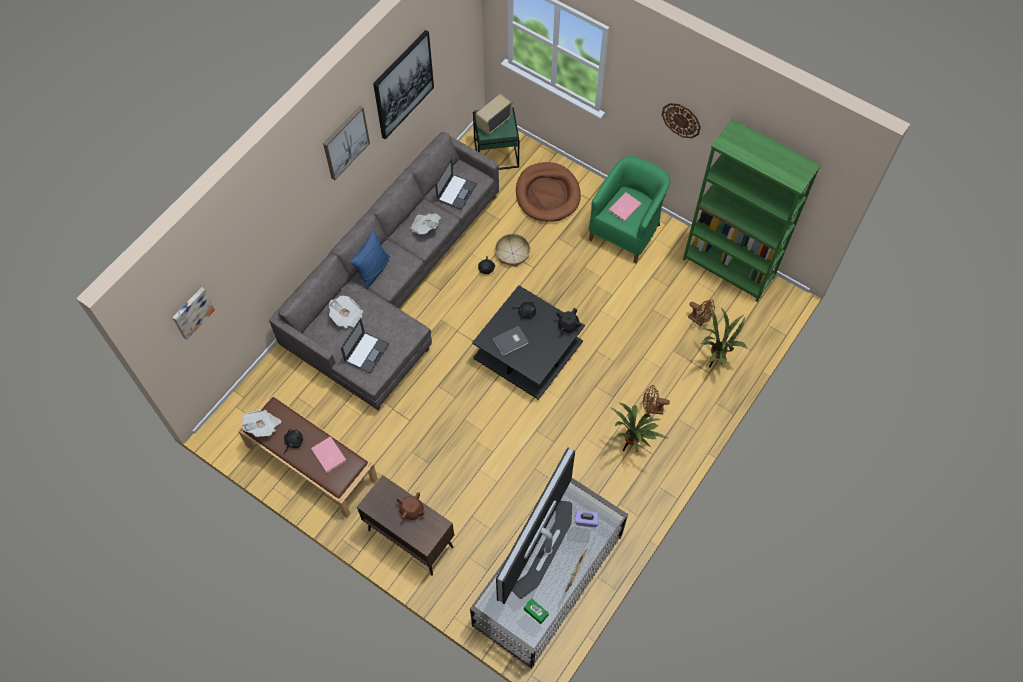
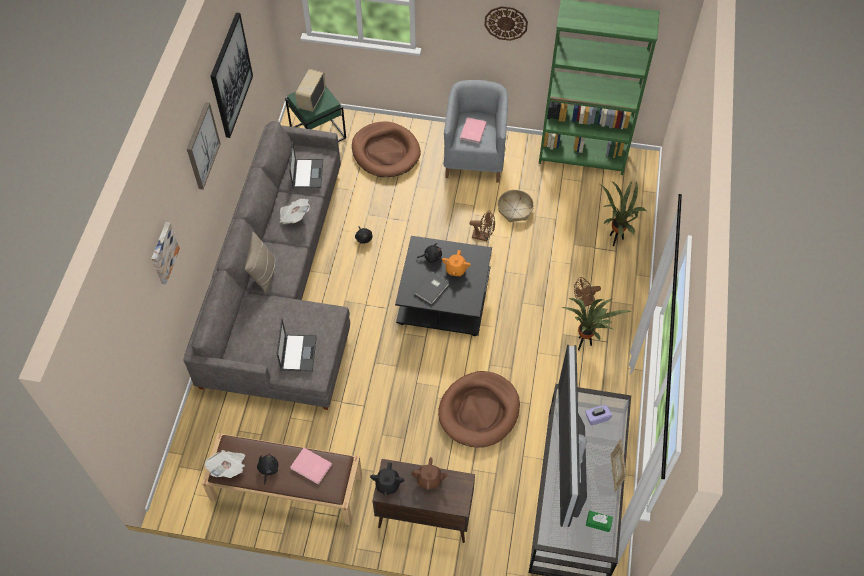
camera: 25 degrees left, 5 degrees down
picture [172,287,215,340] -> picture moved to [151,222,180,284]
newspaper [329,296,363,328] -> none
blue pillow [350,230,390,289] -> beige pillow [245,232,275,294]
basket [495,234,530,267] -> basket moved to [498,190,534,222]
black teapot [556,308,581,333] -> black teapot moved to [370,462,404,495]
green armchair [589,156,671,263] -> grey armchair [444,80,508,183]
brown fan [688,299,715,326] -> brown fan moved to [469,212,495,241]
none -> brown dog bed [438,371,520,448]
none -> orange teapot [442,250,471,276]

